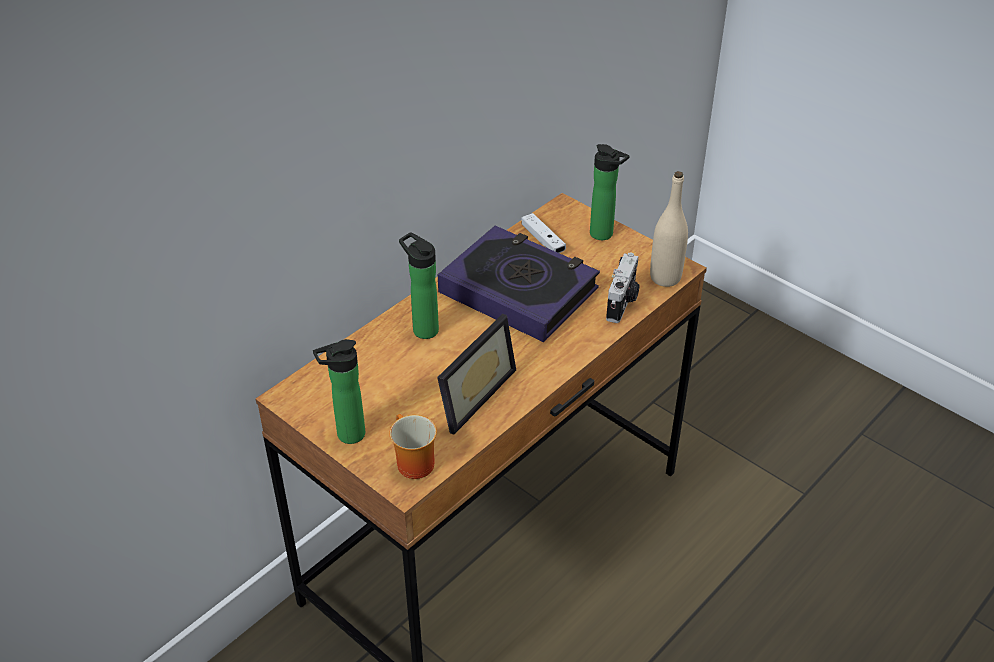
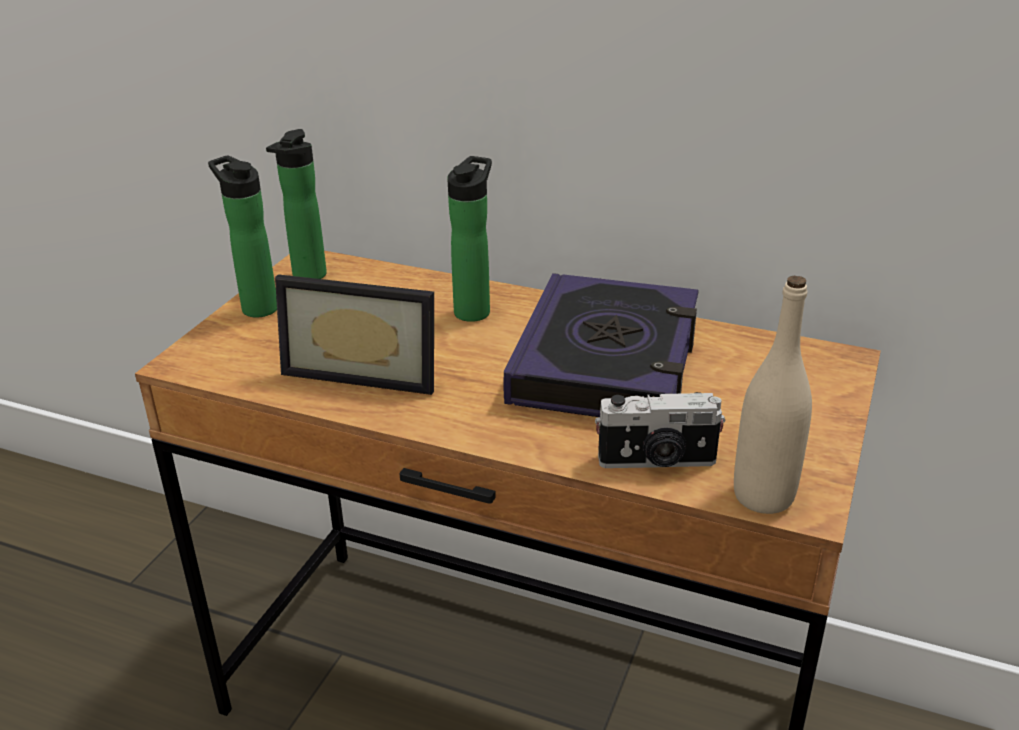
camera: 70 degrees right, 10 degrees down
mug [389,414,437,479] -> none
white game controller [521,213,566,253] -> none
bottle [590,144,629,240] -> bottle moved to [266,129,327,279]

